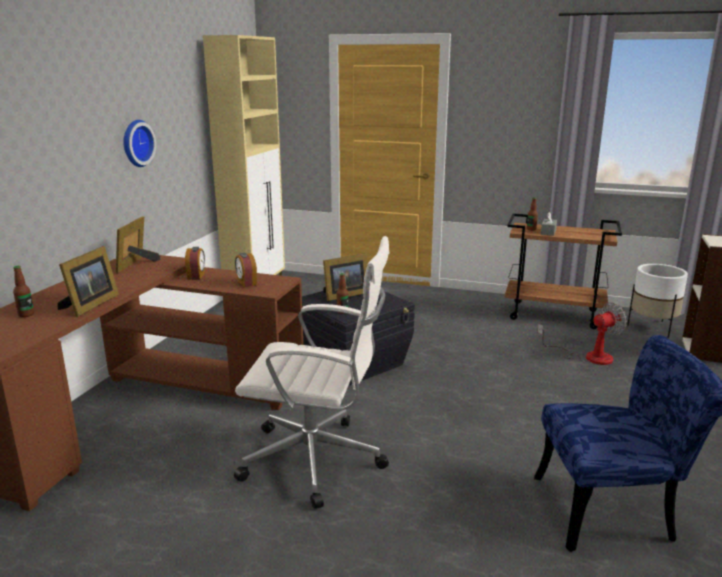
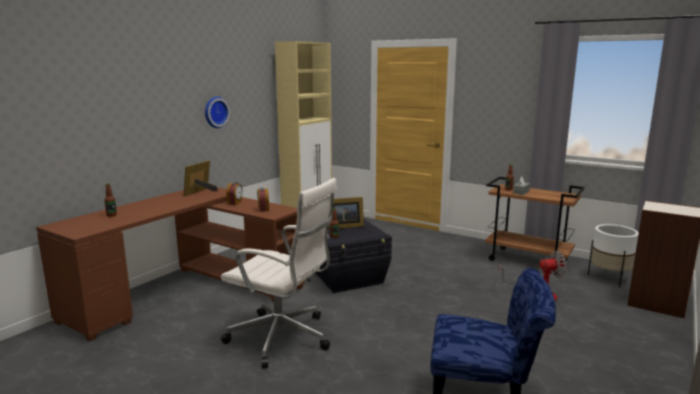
camera: 15 degrees right, 5 degrees down
picture frame [58,246,119,317] -> none

